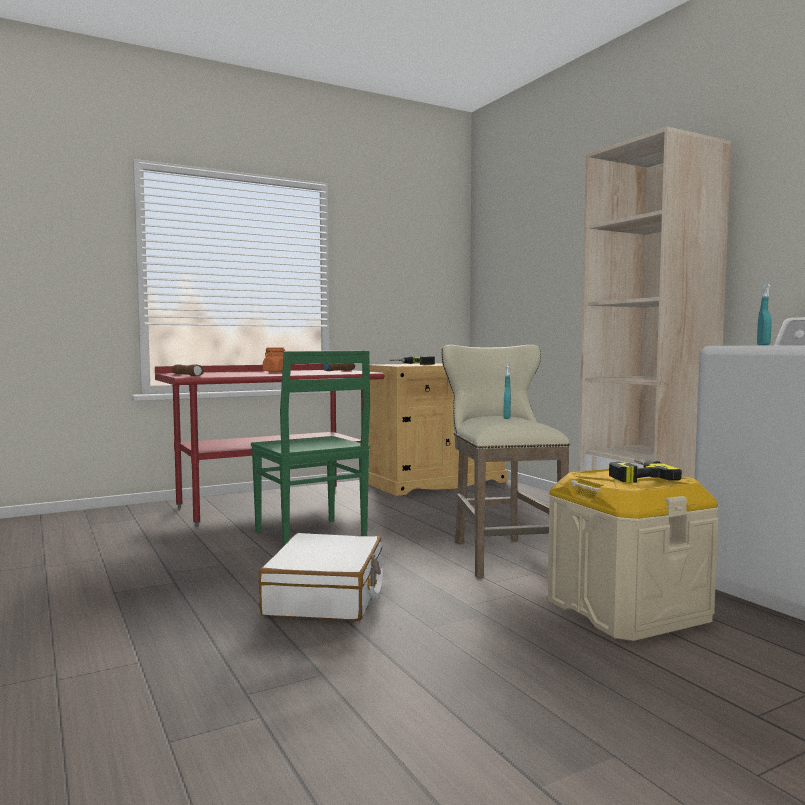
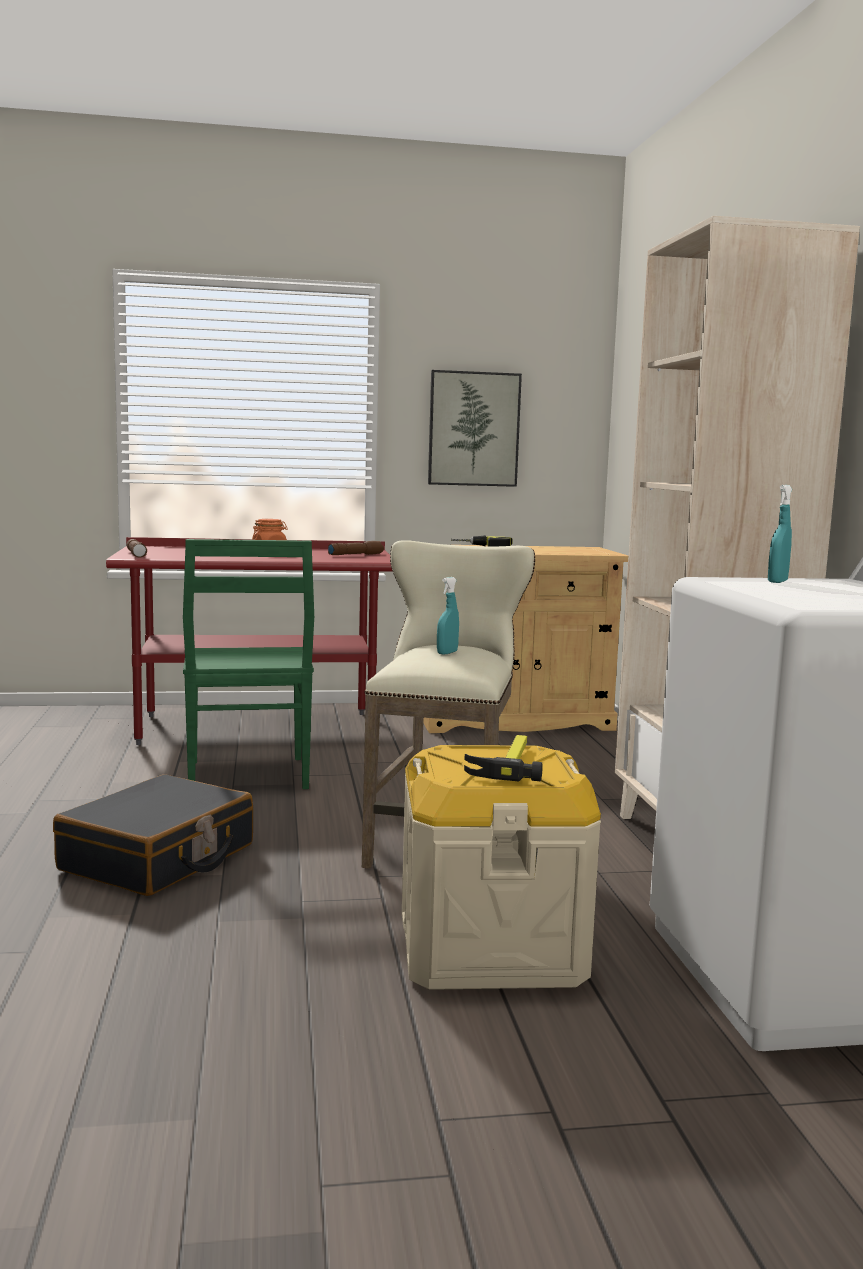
camera: 20 degrees right, 5 degrees up
white suitcase [259,533,383,621] -> black suitcase [53,774,253,896]
power drill [609,460,682,483] -> hammer [464,735,543,781]
none -> picture [428,370,522,487]

